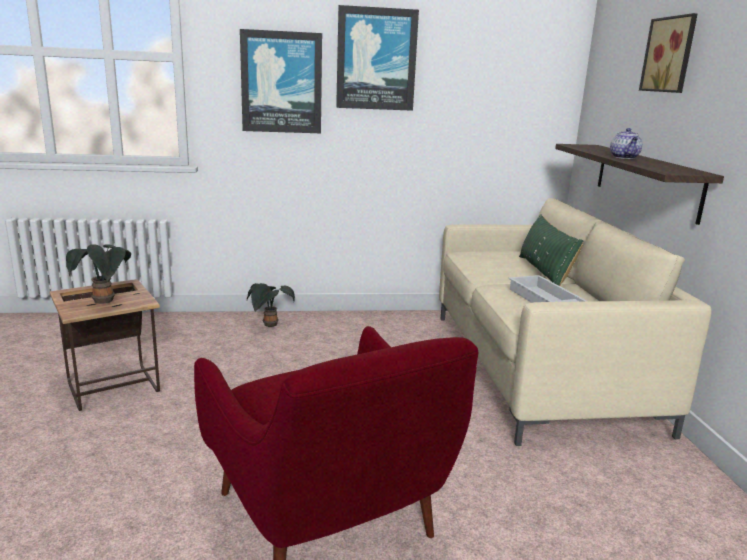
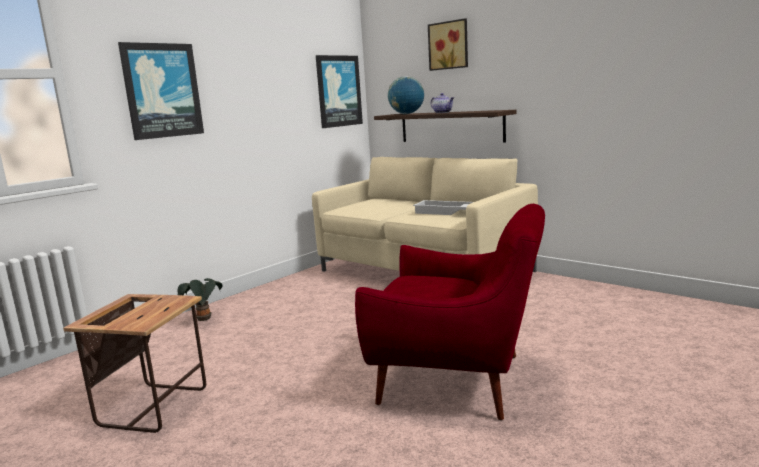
camera: 40 degrees left, 5 degrees down
potted plant [66,244,131,304] -> none
picture [336,5,419,111] -> picture moved to [316,55,363,128]
green pillow [519,214,584,286] -> none
none -> globe [388,76,424,114]

